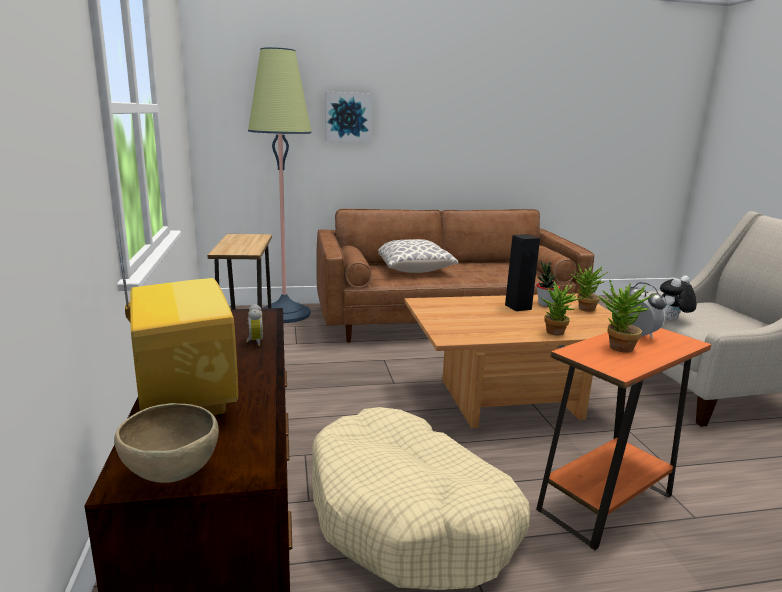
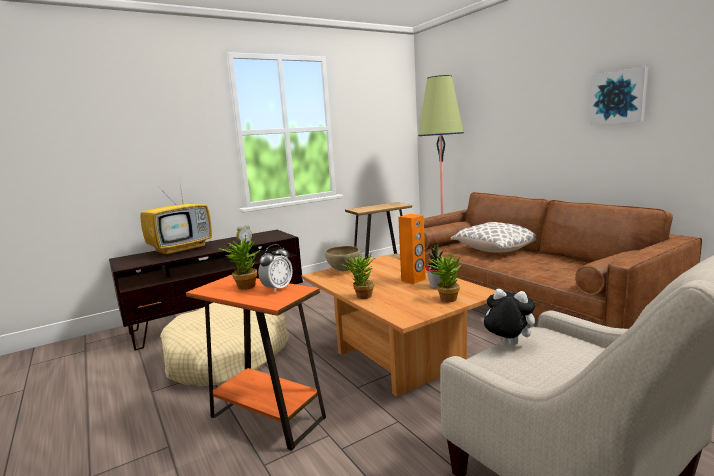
camera: 70 degrees right, 5 degrees down
brown bowl [114,403,219,483] -> brown bowl moved to [325,246,360,271]
picture [325,91,372,142] -> picture moved to [590,67,648,125]
black speaker [505,234,540,311] -> orange speaker [398,214,426,284]

